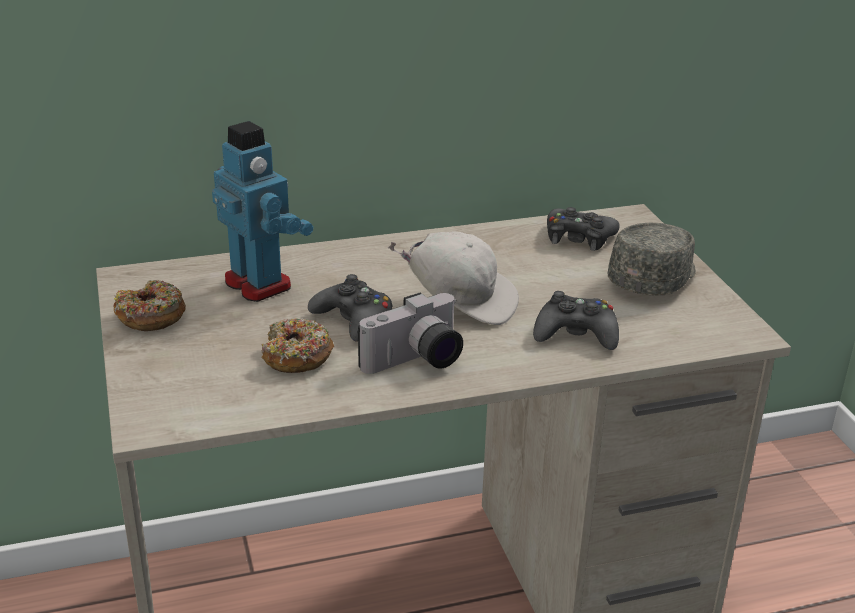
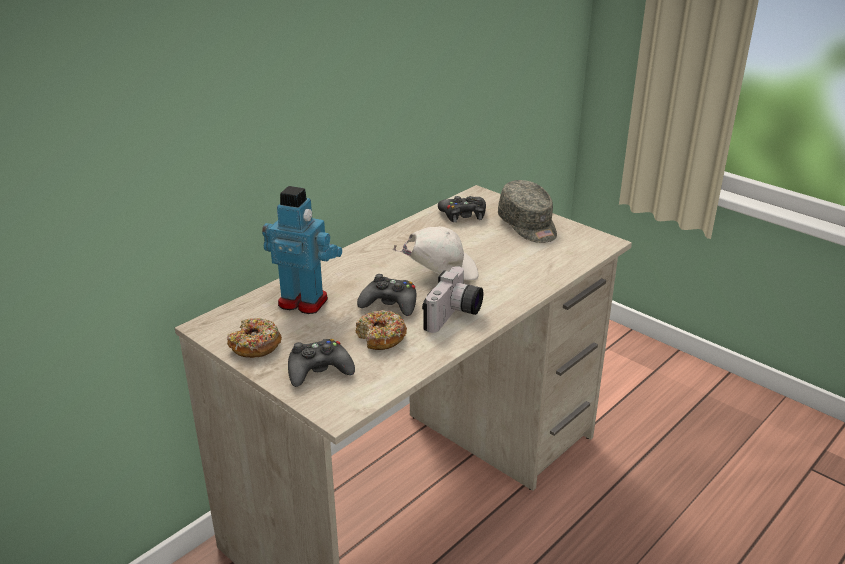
camera: 30 degrees left, 0 degrees up
black game controller [533,291,619,350] -> black game controller moved to [288,339,355,387]
grey cap [608,223,696,296] -> grey cap turned 150 degrees clockwise [498,180,557,243]

